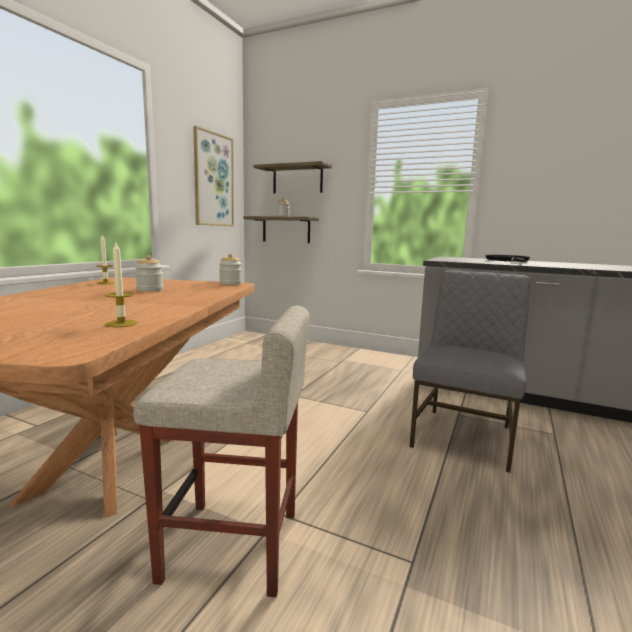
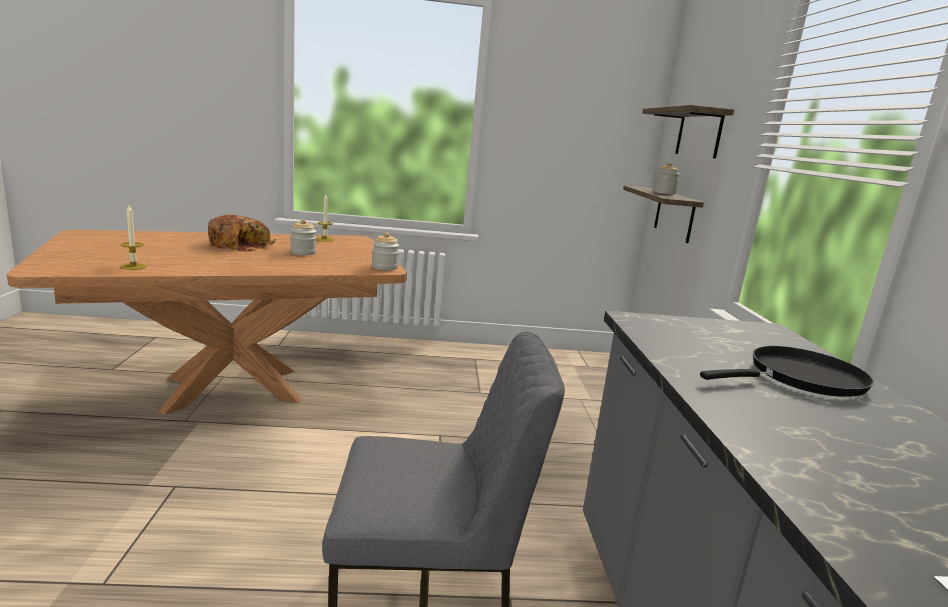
camera: 60 degrees right, 5 degrees up
beige stool [133,305,310,597] -> none
picture [193,126,234,226] -> none
none -> bread [208,215,276,252]

